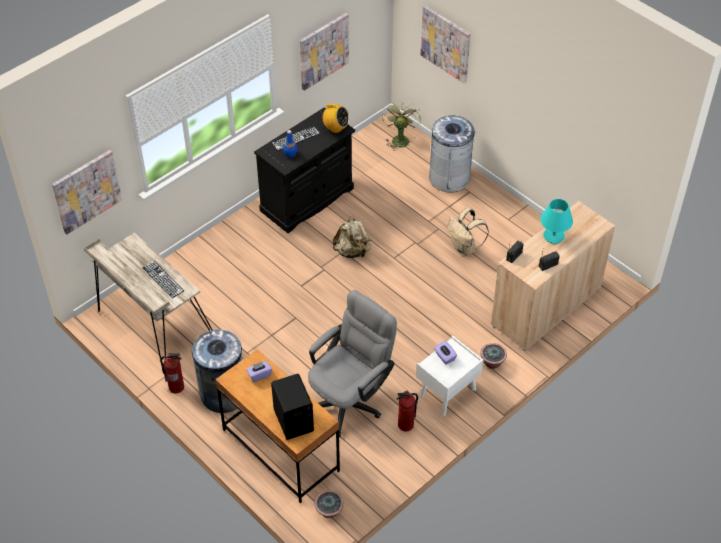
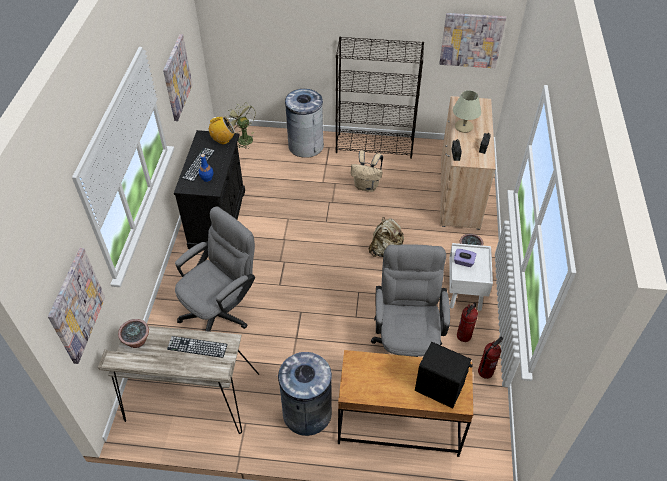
camera: 40 degrees left, 0 degrees up
fire extinguisher [160,353,184,394] -> fire extinguisher moved to [478,337,503,379]
purple tissue box [246,361,272,382] -> none
potted plant [315,490,344,518] -> potted plant moved to [118,319,149,348]
beige backpack [333,216,371,258] -> beige backpack moved to [369,217,404,257]
picture [421,5,471,84] -> picture moved to [439,13,506,68]
turquoise table lamp [541,199,573,244] -> beige table lamp [453,90,481,133]
none -> grey office chair [175,206,255,332]
none -> black bookcase [335,37,424,159]

